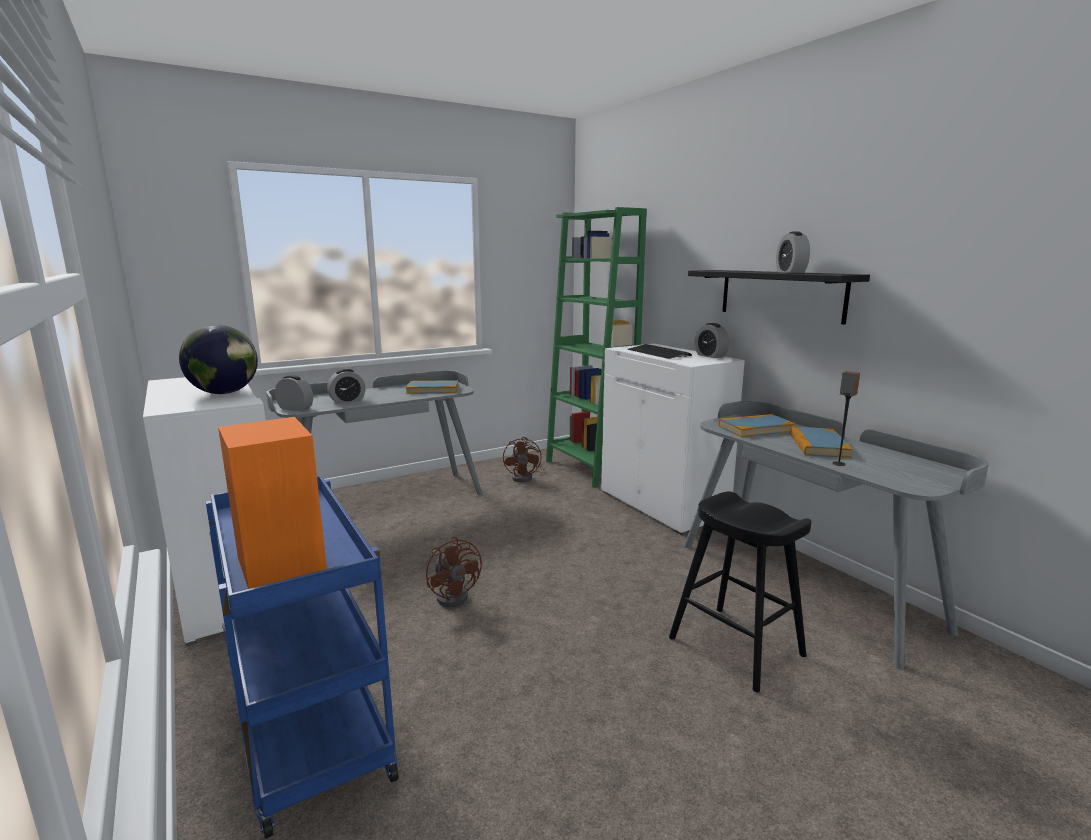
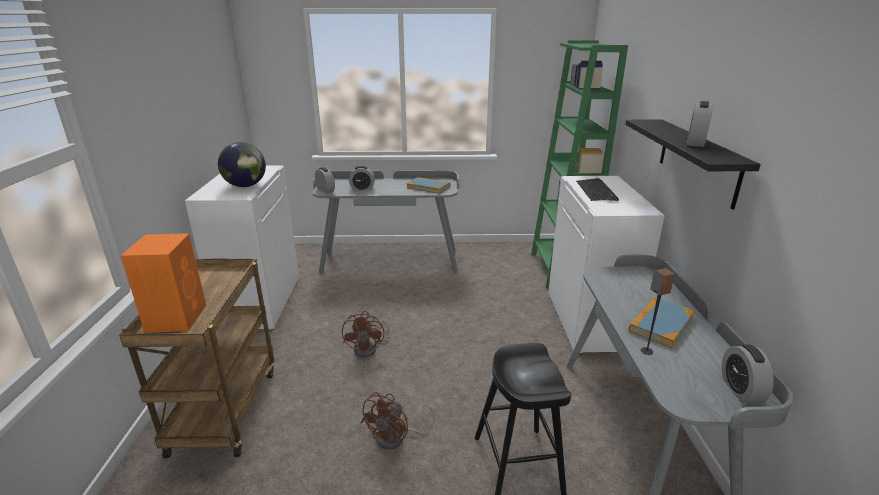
camera: 30 degrees right, 10 degrees up
blue cart [206,475,399,839] -> brown cart [119,258,274,458]
brown fan [503,437,543,482] -> brown fan moved to [361,392,435,450]
alarm clock [695,323,729,358] -> alarm clock moved to [722,344,774,403]
book [719,414,796,437] -> none

